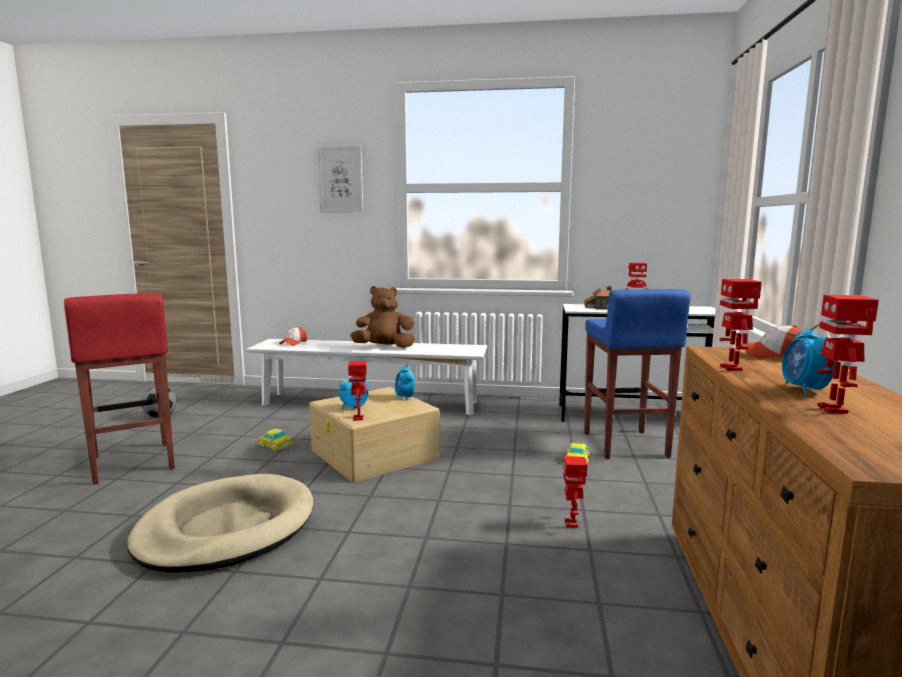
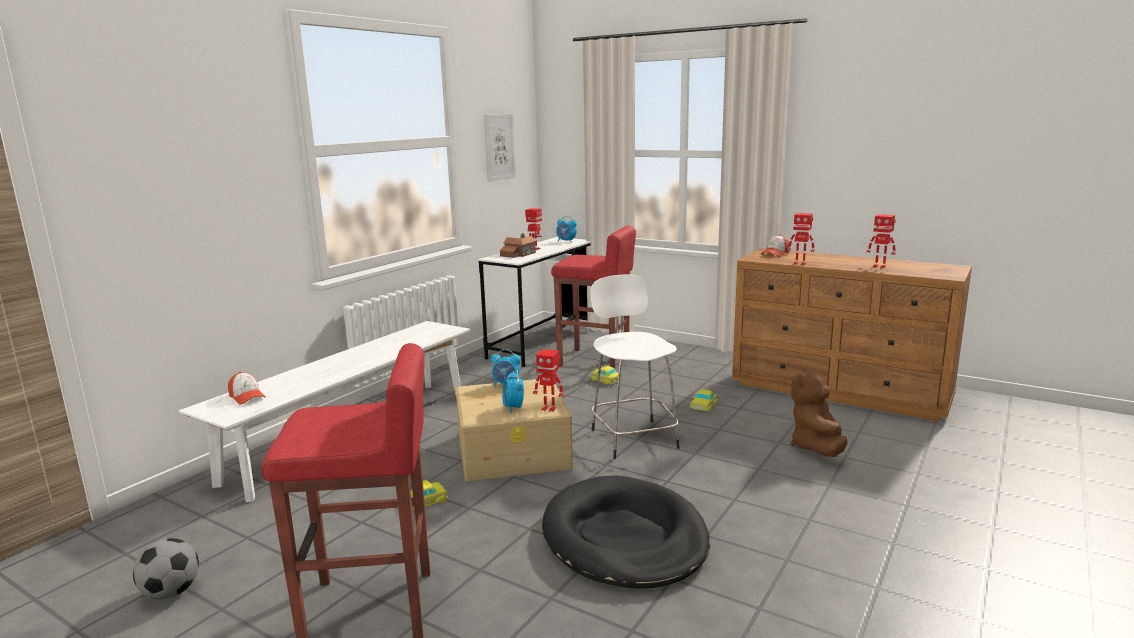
camera: 65 degrees left, 5 degrees up
beige dog bed [127,474,313,572] -> black dog bed [542,475,710,589]
picture [317,146,363,212] -> picture moved to [484,114,516,181]
brown plush toy [350,286,415,348] -> brown plush toy moved to [790,366,847,457]
toy robot [563,456,587,528] -> toy car [690,389,718,411]
blue stool [584,289,691,459] -> red stool [551,226,636,369]
alarm clock [782,324,834,395] -> alarm clock moved to [556,216,577,242]
none -> white stool [591,275,680,459]

